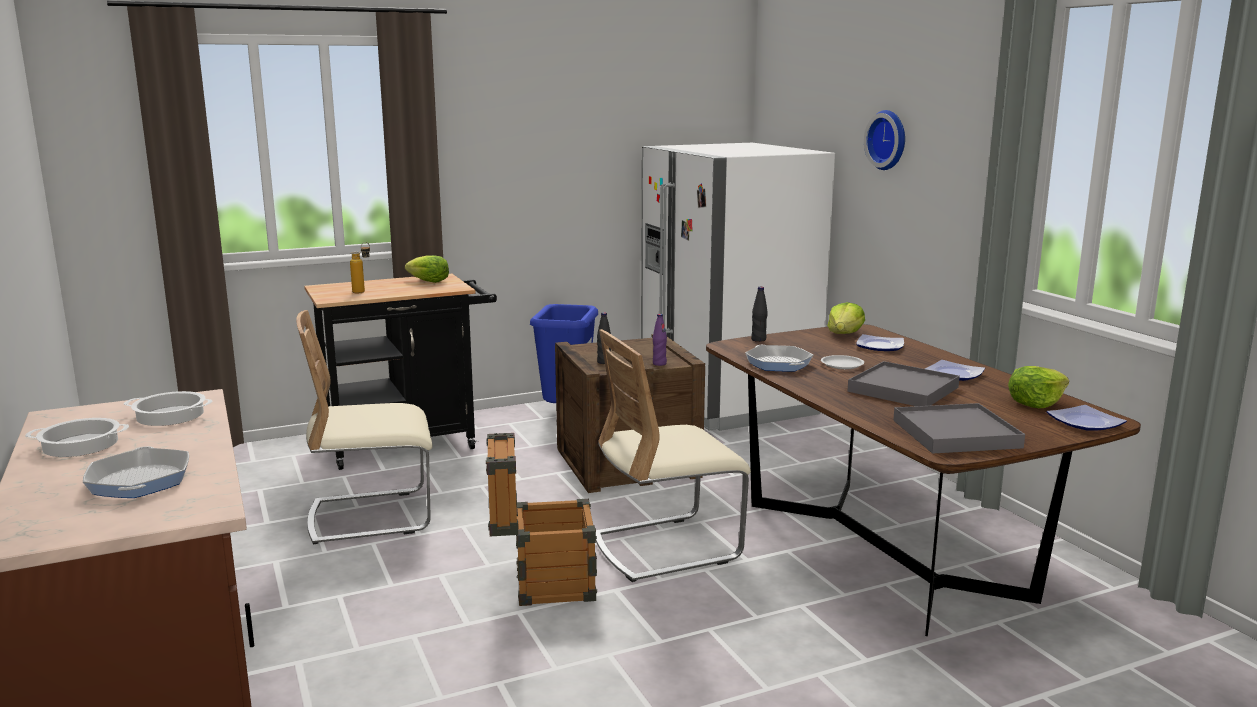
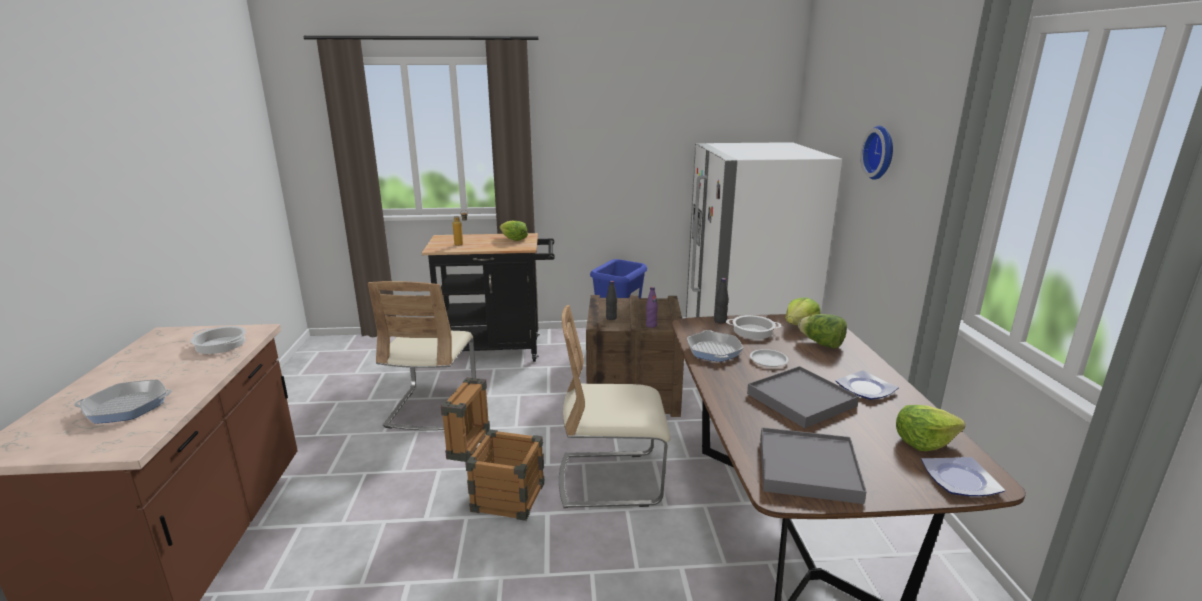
camera: 20 degrees right, 5 degrees up
cooking pot [25,418,129,457] -> cooking pot moved to [726,315,781,339]
frying pan [83,446,189,498] -> frying pan turned 105 degrees counterclockwise [74,379,172,424]
beige chair [296,310,433,545] -> beige chair turned 90 degrees counterclockwise [368,281,476,431]
plate [857,334,904,351] -> lettuce [798,314,847,349]

